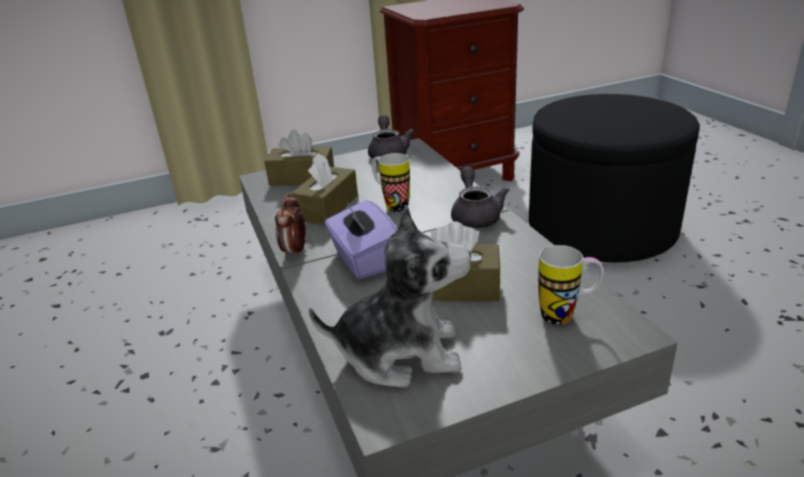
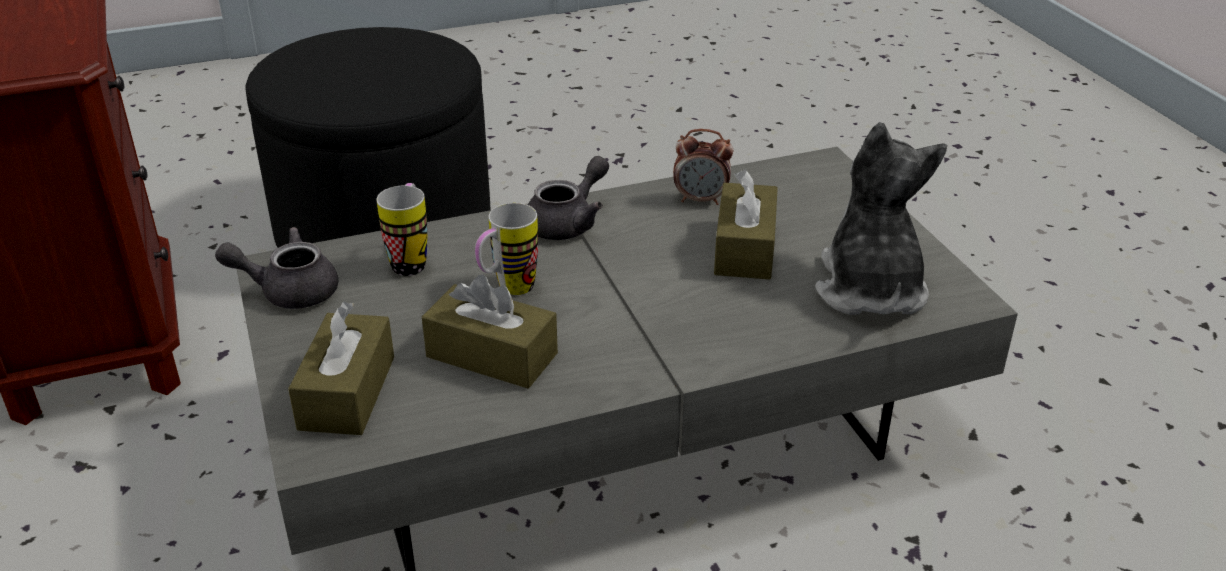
camera: 90 degrees left, 5 degrees up
alarm clock [275,193,306,259] -> alarm clock moved to [673,129,733,205]
purple tissue box [325,200,397,279] -> none
grey teapot [451,167,510,228] -> grey teapot turned 135 degrees clockwise [528,156,609,240]
mug [538,245,603,325] -> mug moved to [376,183,427,276]

